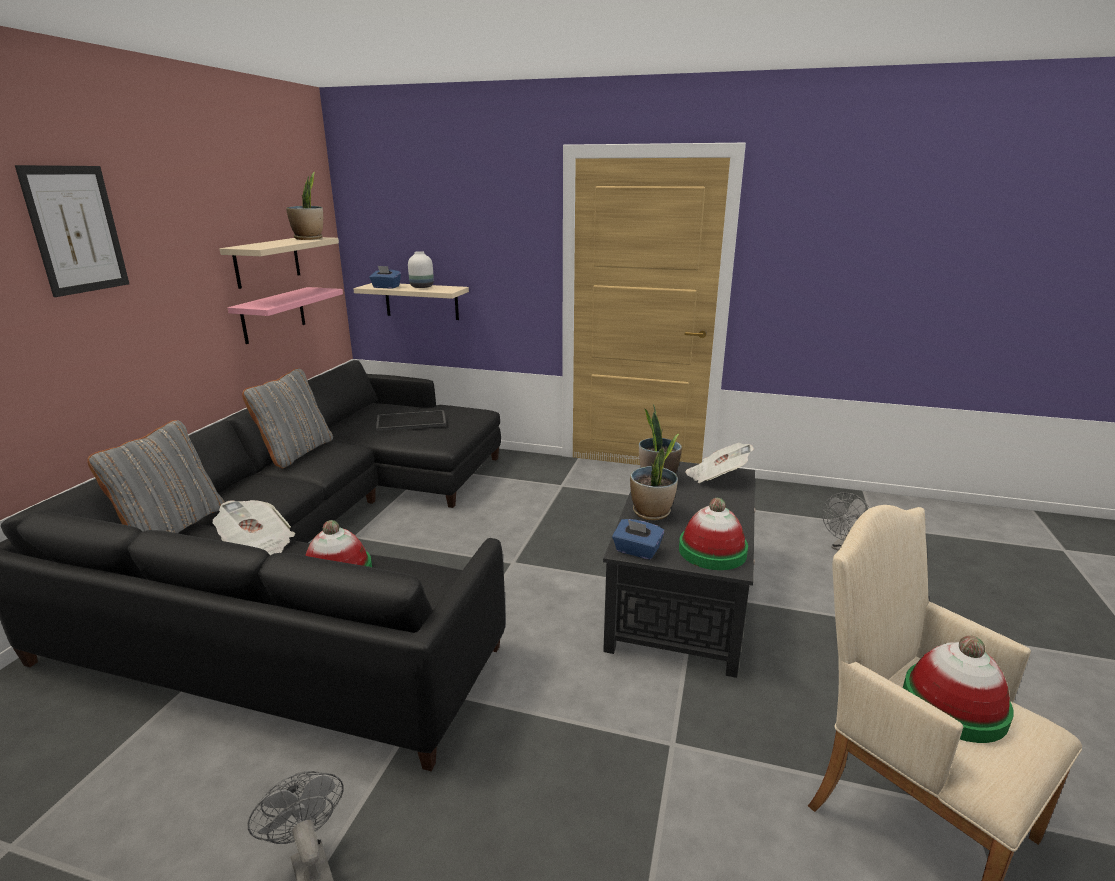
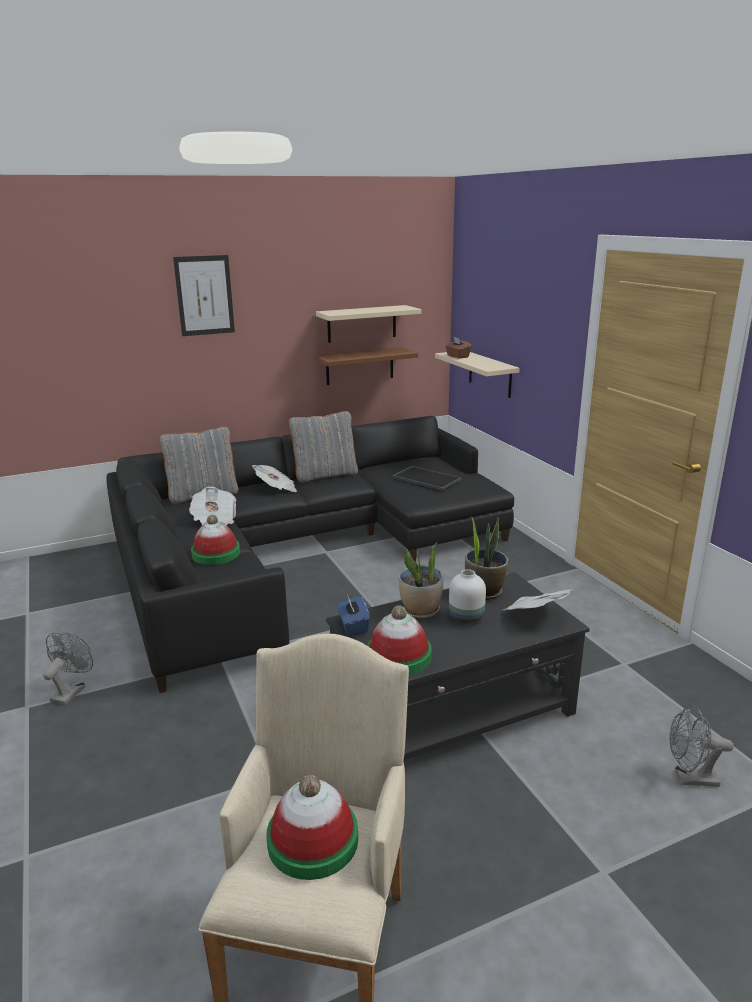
camera: 50 degrees right, 0 degrees up
pink shelf [228,287,343,344] -> brown shelf [315,347,418,385]
potted plant [286,172,323,240] -> none
blue tissue box [369,266,401,289] -> brown tissue box [445,336,471,359]
white vase [408,251,434,288] -> white vase moved to [449,569,486,624]
none -> newspaper [252,465,297,492]

